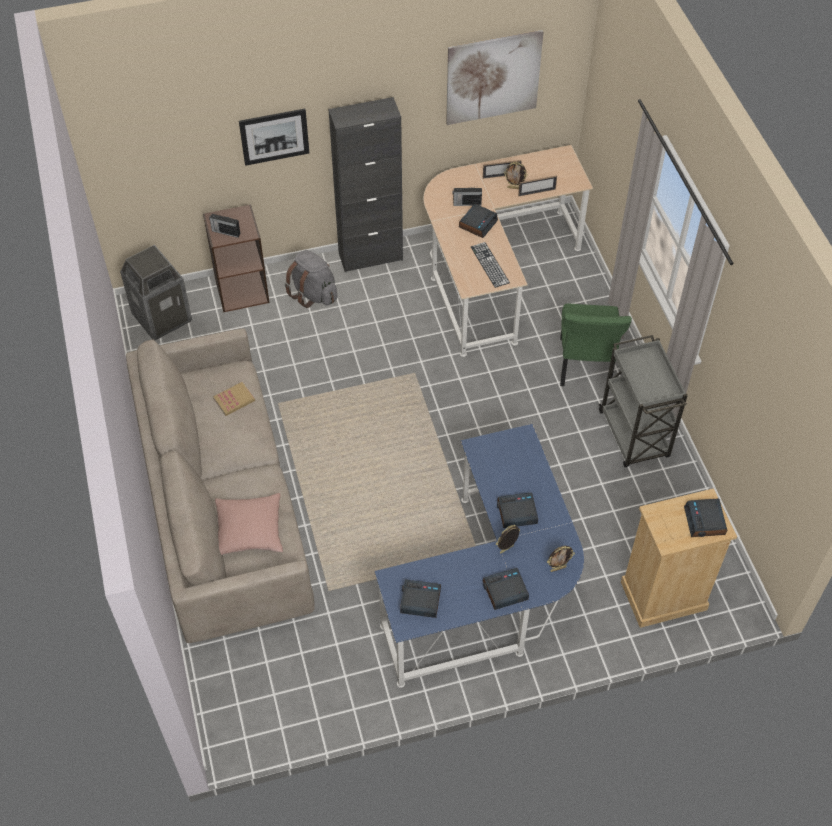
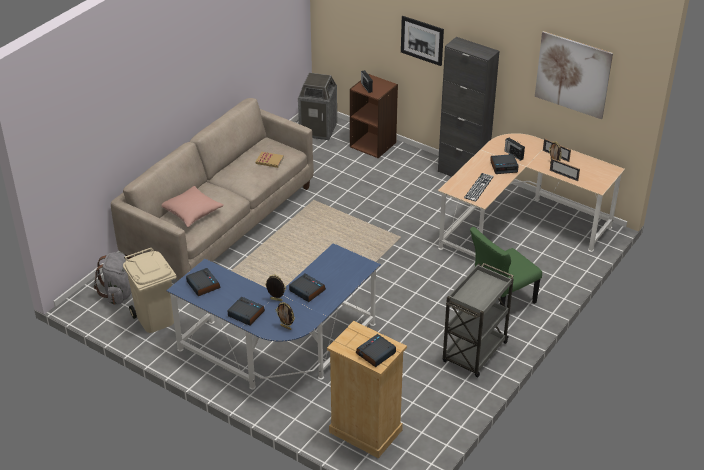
camera: 50 degrees right, 15 degrees down
grey backpack [285,250,337,308] -> grey backpack moved to [94,252,132,305]
none -> beige trash can [123,248,177,333]

